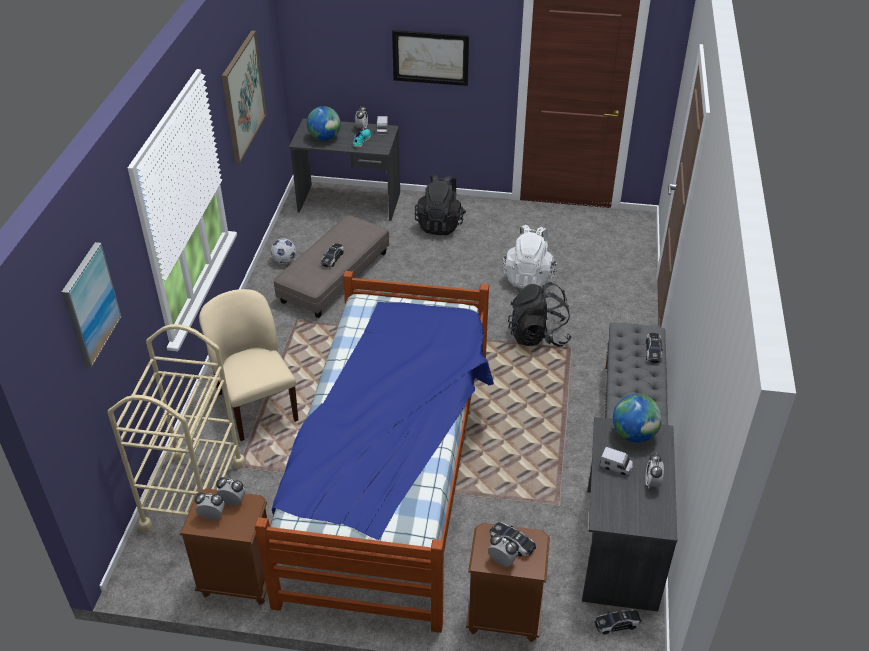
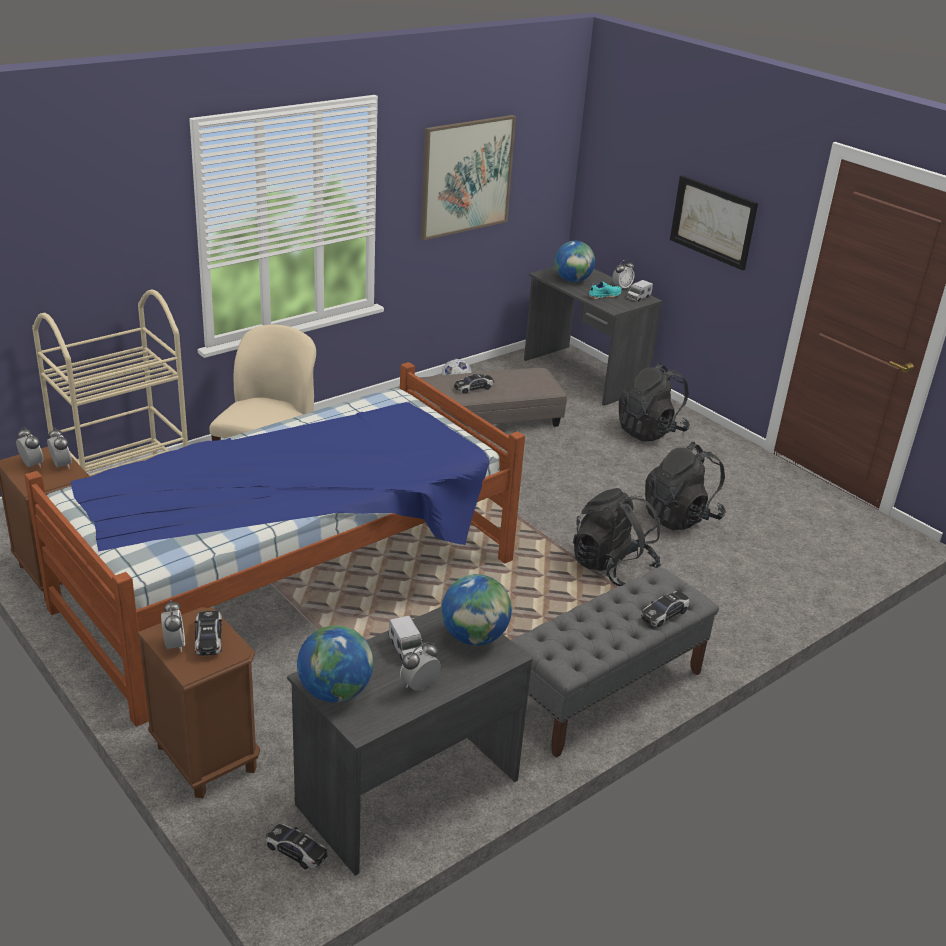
camera: 40 degrees right, 10 degrees down
picture [62,242,122,368] -> none
white backpack [503,225,557,288] -> black backpack [645,442,726,530]
none -> globe [297,625,373,702]

